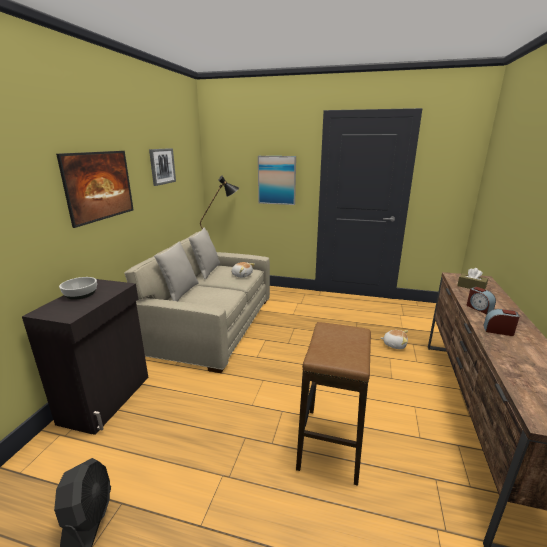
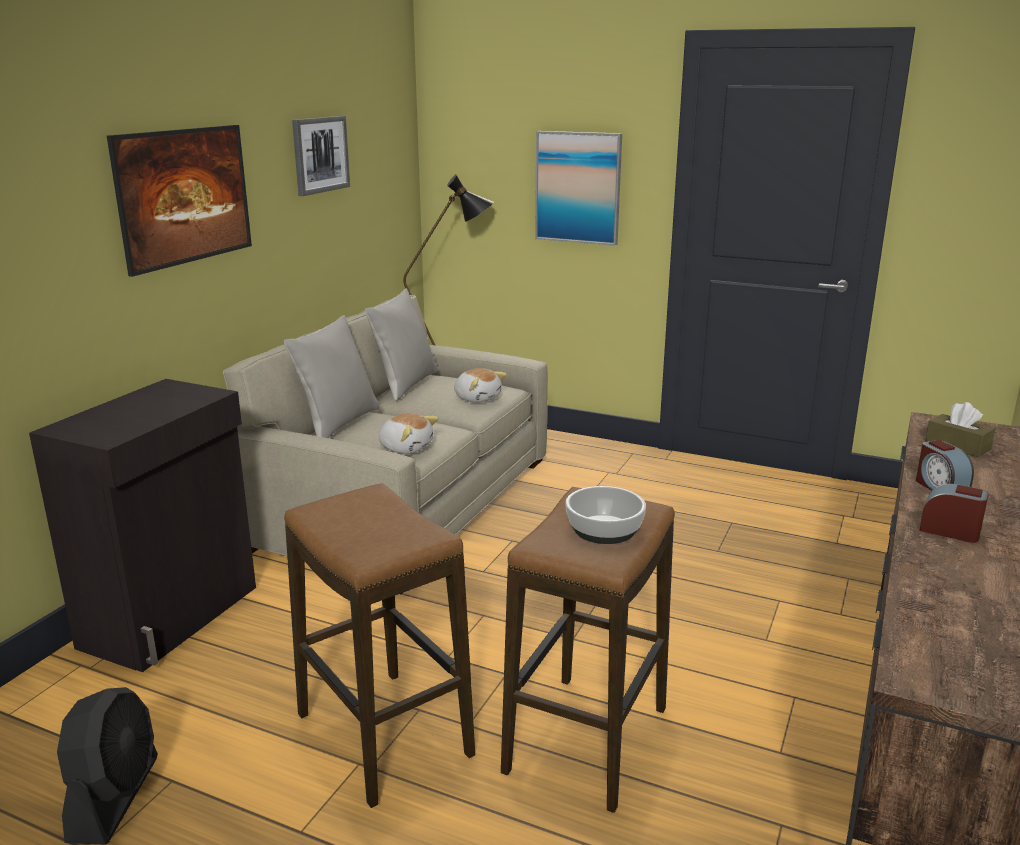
camera: 10 degrees right, 0 degrees up
bowl [59,277,97,300] -> bowl moved to [565,486,646,544]
plush toy [381,330,408,349] -> plush toy moved to [379,413,438,454]
none -> stool [284,483,475,808]

